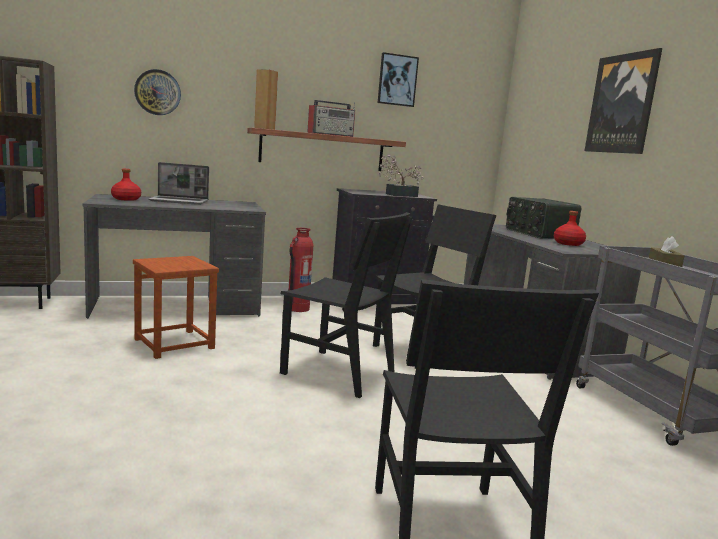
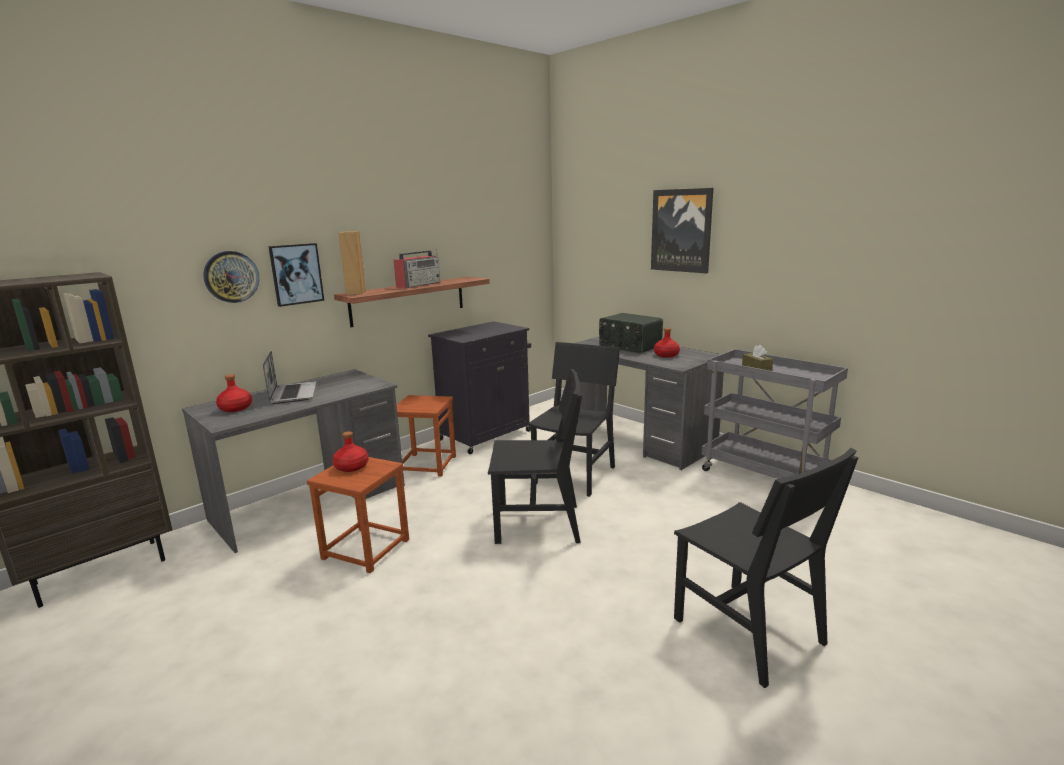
camera: 25 degrees left, 5 degrees up
laptop [148,162,209,205] -> laptop turned 75 degrees counterclockwise [263,351,316,404]
fire extinguisher [288,228,313,312] -> brown stool [397,395,456,477]
picture [378,52,419,107] -> picture moved to [268,243,324,307]
potted plant [379,155,424,197] -> none
none -> red bottle [333,431,369,472]

